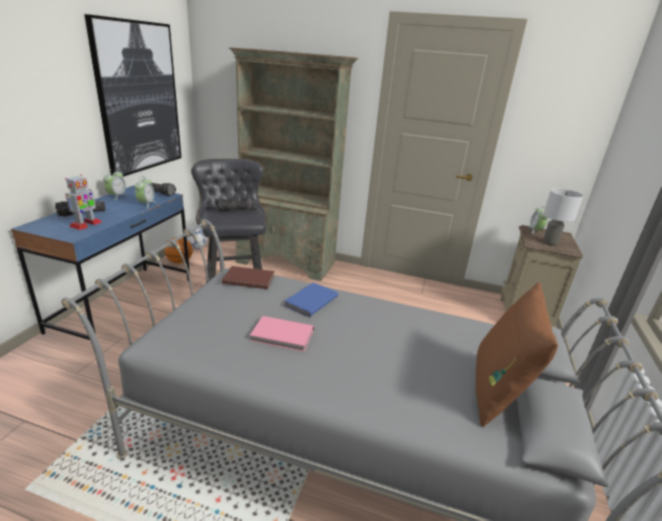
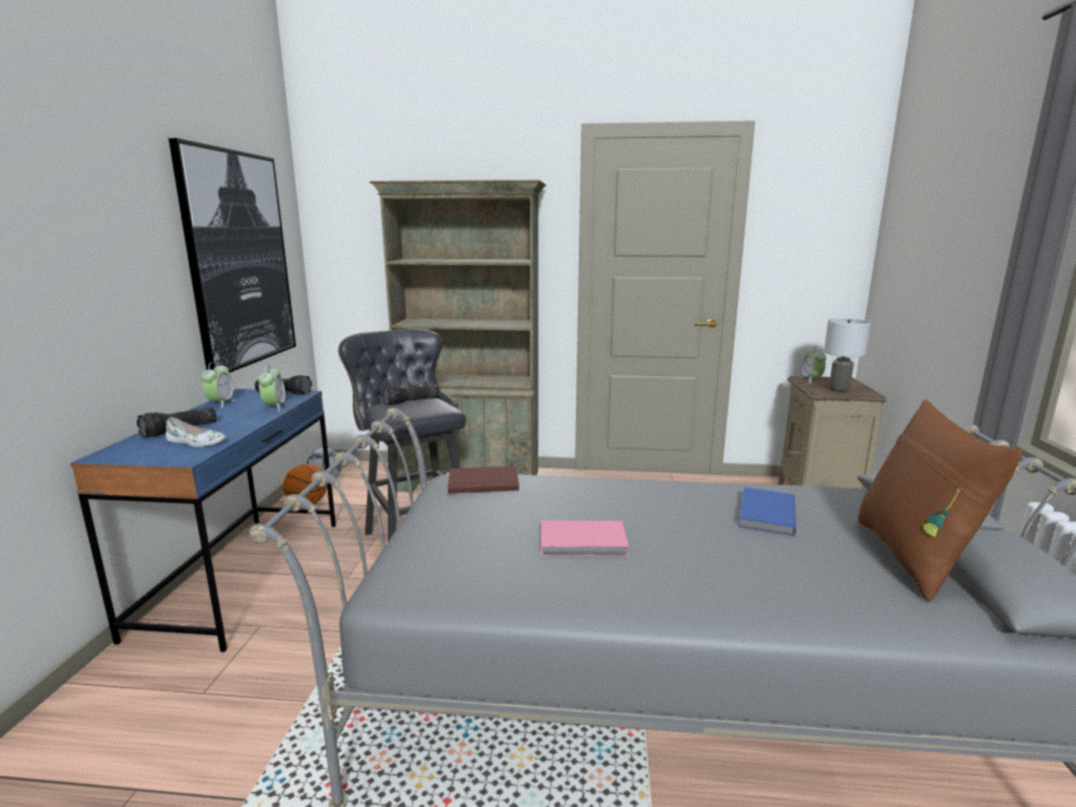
camera: 10 degrees left, 10 degrees down
toy robot [65,175,102,230] -> white shoe [166,417,226,447]
blue book [284,282,338,317] -> blue book moved to [739,487,796,536]

